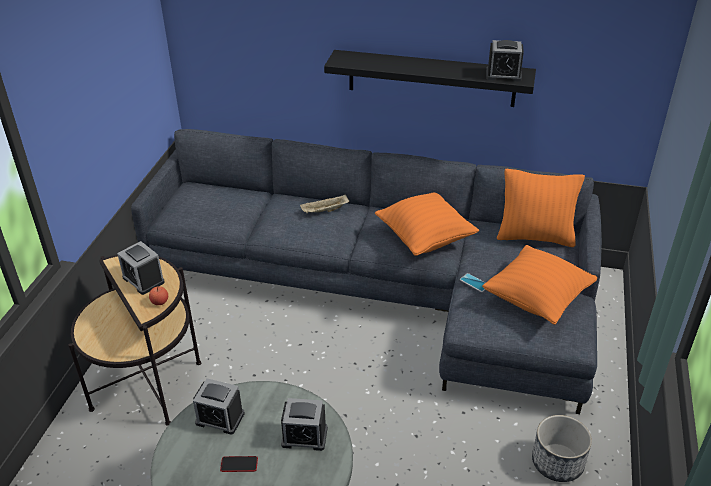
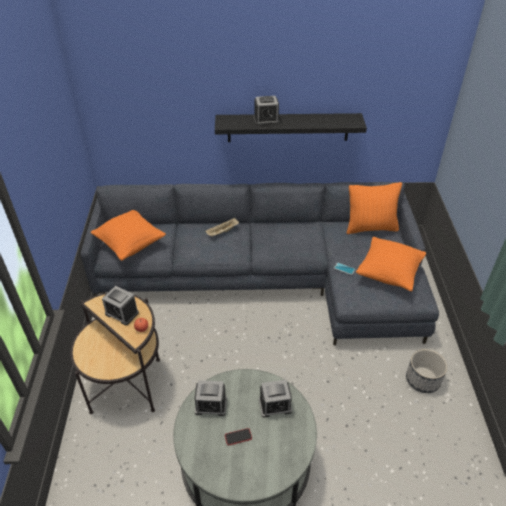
camera: 15 degrees left, 5 degrees up
orange pillow [375,193,479,256] -> orange pillow moved to [91,210,166,261]
alarm clock [486,40,524,82] -> alarm clock moved to [253,96,280,126]

